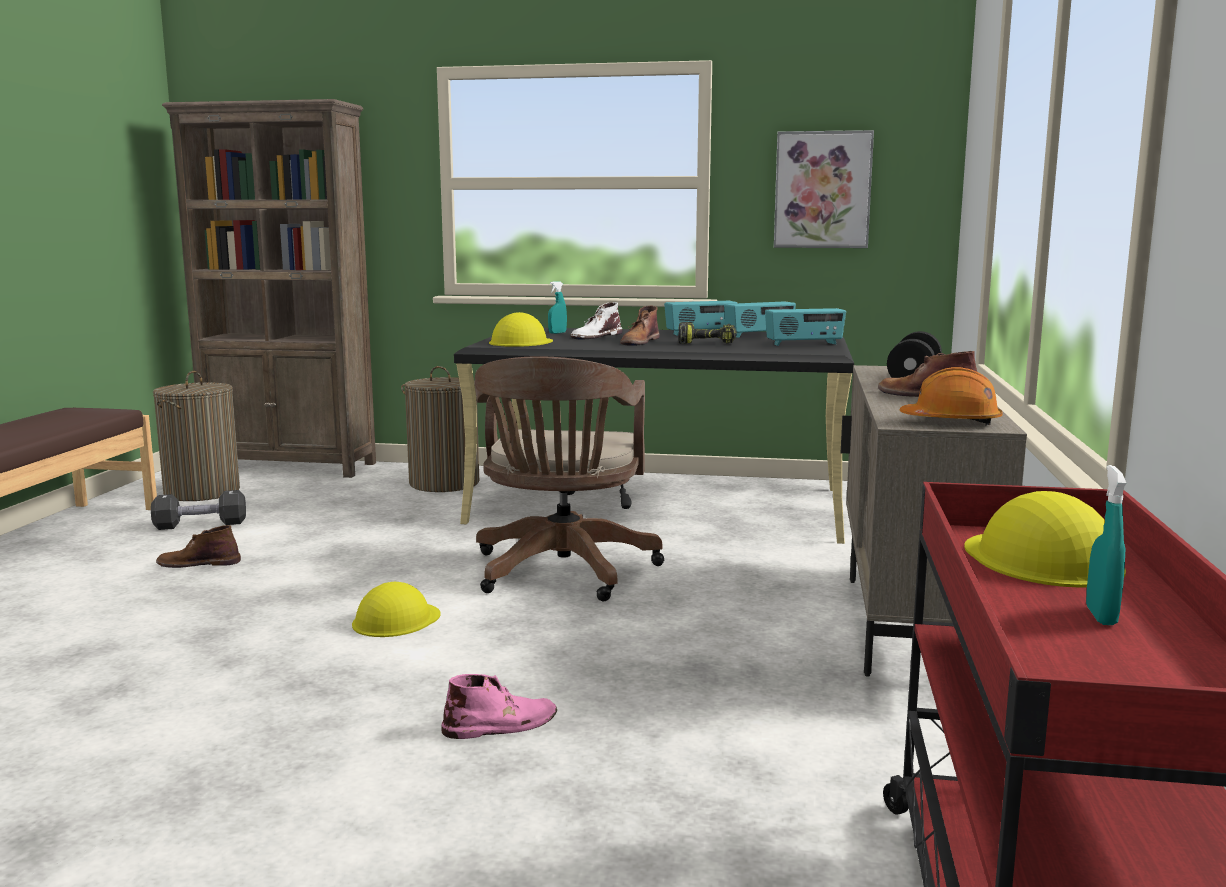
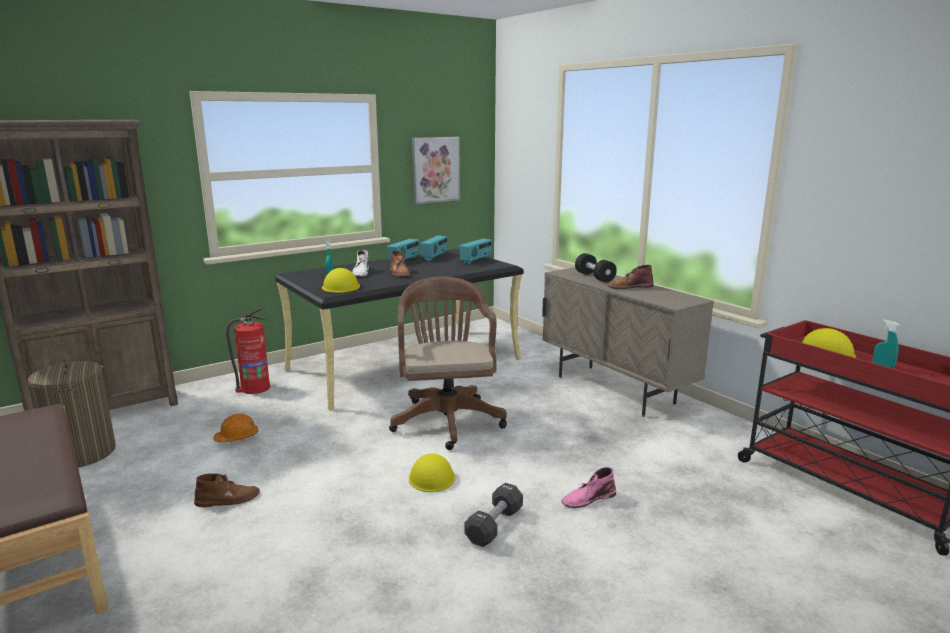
camera: 45 degrees left, 5 degrees up
black dumbbell [151,490,246,530] -> black dumbbell moved to [464,483,523,547]
brown boot [156,525,241,568] -> brown boot turned 150 degrees counterclockwise [194,473,260,507]
laundry basket [401,366,479,492] -> fire extinguisher [226,308,270,394]
pink boot [442,674,557,739] -> pink boot turned 135 degrees counterclockwise [561,467,616,508]
brown office chair [475,356,664,601] -> brown office chair turned 150 degrees counterclockwise [389,277,507,450]
power drill [678,322,737,344] -> none
orange hard hat [900,367,1003,426] -> orange hard hat moved to [213,414,258,443]

